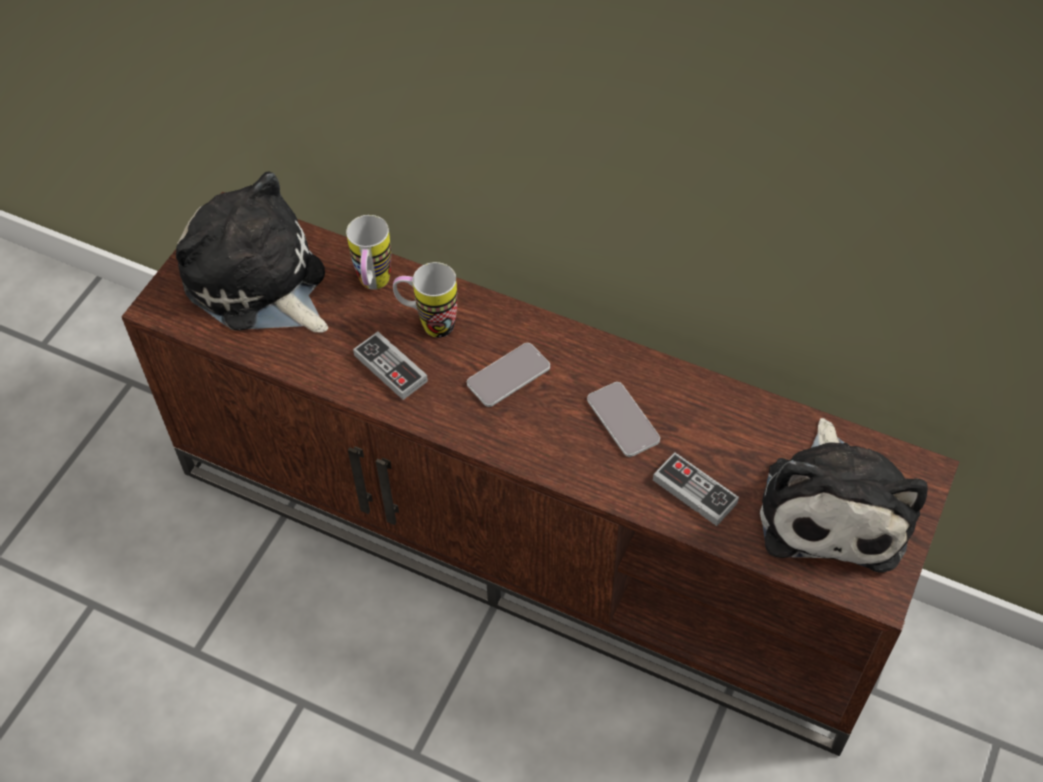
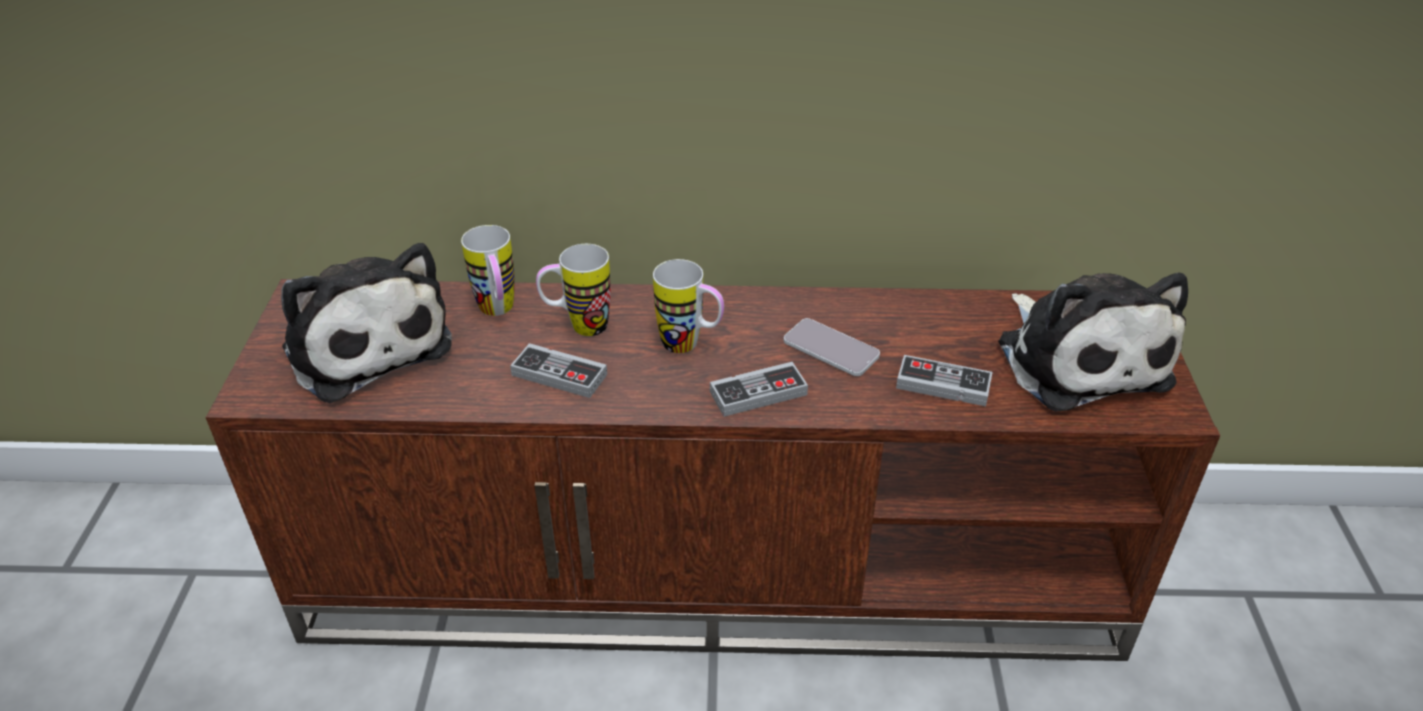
camera: 25 degrees left, 15 degrees down
plush toy [176,172,328,333] -> plush toy turned 150 degrees counterclockwise [281,243,452,403]
phone [467,343,550,407] -> mug [653,259,724,353]
none -> game controller [710,362,808,417]

